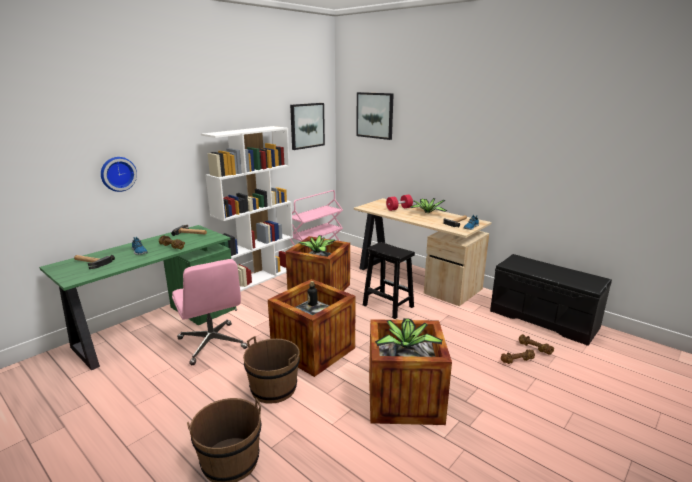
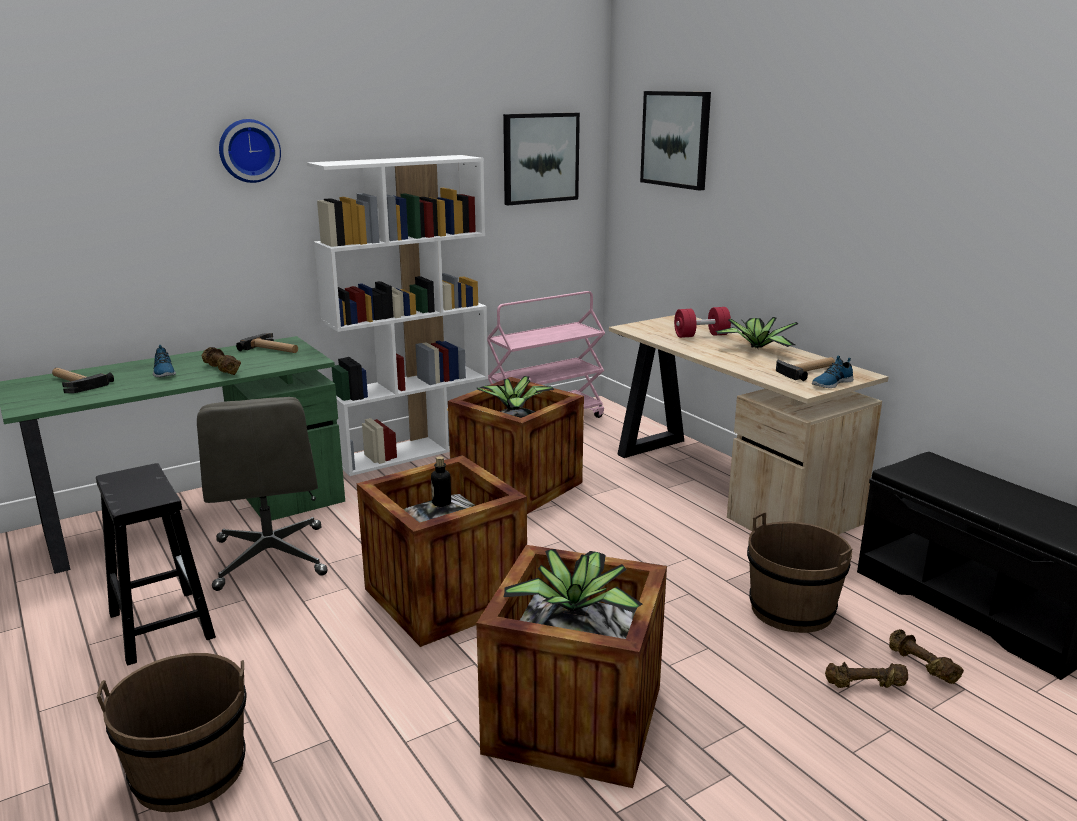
camera: 15 degrees right, 0 degrees up
wall clock [101,157,137,192] -> wall clock moved to [219,119,281,183]
pink office chair [172,259,248,365] -> grey office chair [197,397,328,591]
brown bucket [243,336,300,404] -> brown bucket moved to [747,512,852,633]
black stool [363,242,415,319] -> black stool moved to [96,463,216,666]

